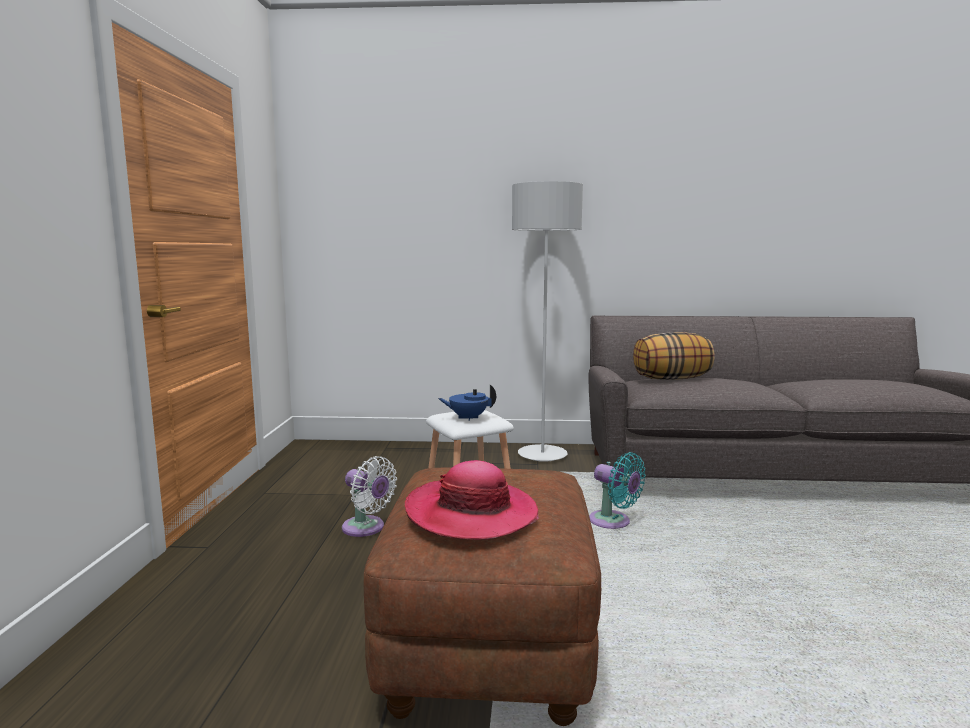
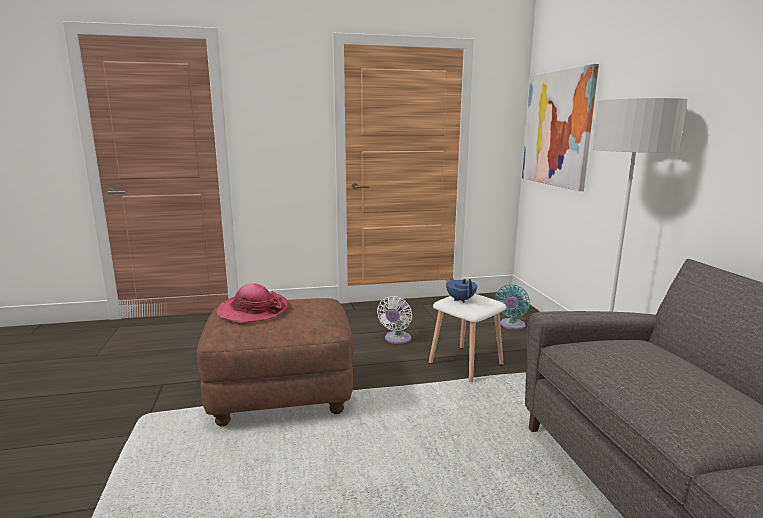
camera: 75 degrees right, 5 degrees up
turquoise fan [589,452,646,529] -> turquoise fan moved to [495,284,530,330]
pillow [633,332,715,380] -> none
none -> picture [522,64,599,191]

